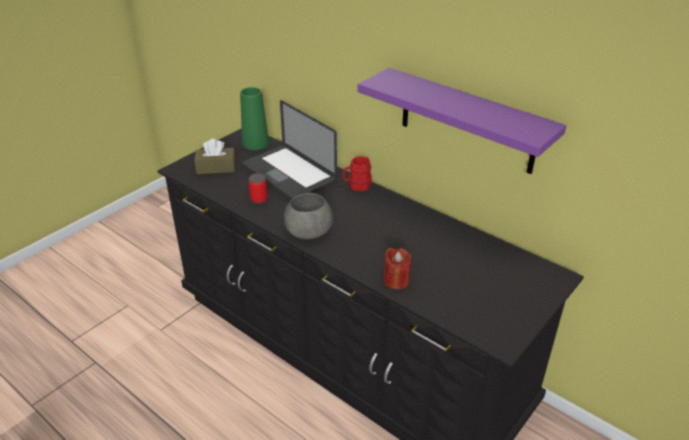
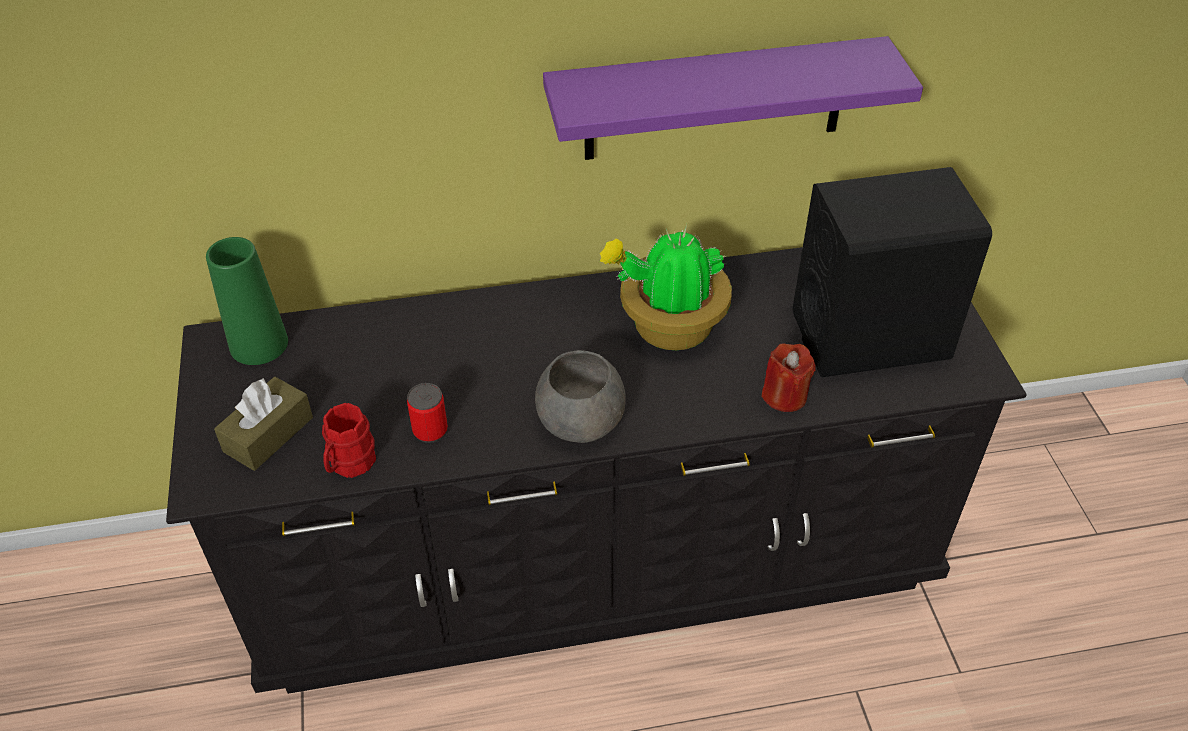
camera: 50 degrees left, 10 degrees up
laptop [243,100,337,200] -> none
red mug [342,156,372,191] -> red mug moved to [322,403,376,478]
none -> potted plant [600,224,732,350]
none -> black speaker [793,167,992,377]

